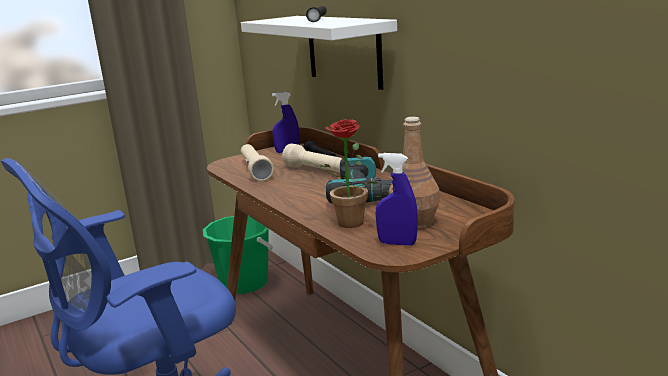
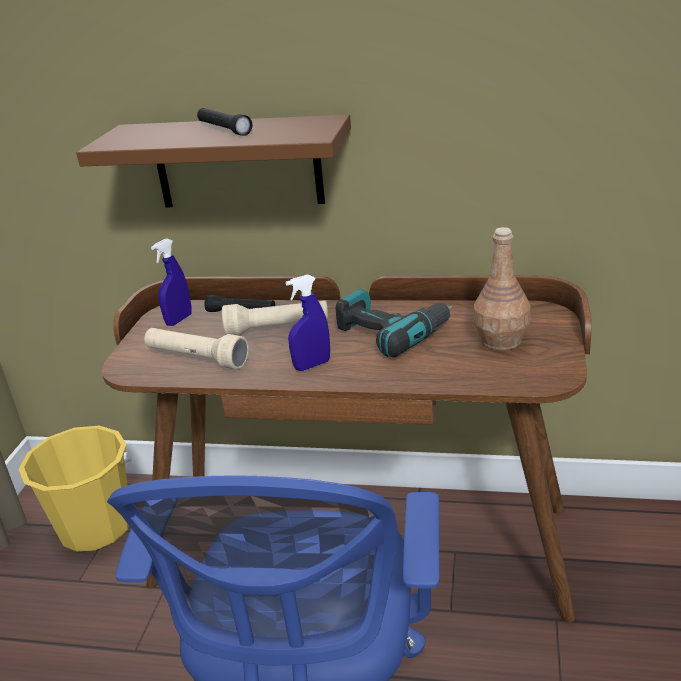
camera: 45 degrees left, 10 degrees up
green bucket [203,216,273,294] -> yellow bucket [19,426,132,552]
white shelf [241,16,397,90] -> brown shelf [76,114,351,207]
potted plant [304,119,378,228] -> none
blue spray bottle [376,153,418,246] -> blue spray bottle moved to [286,274,330,371]

